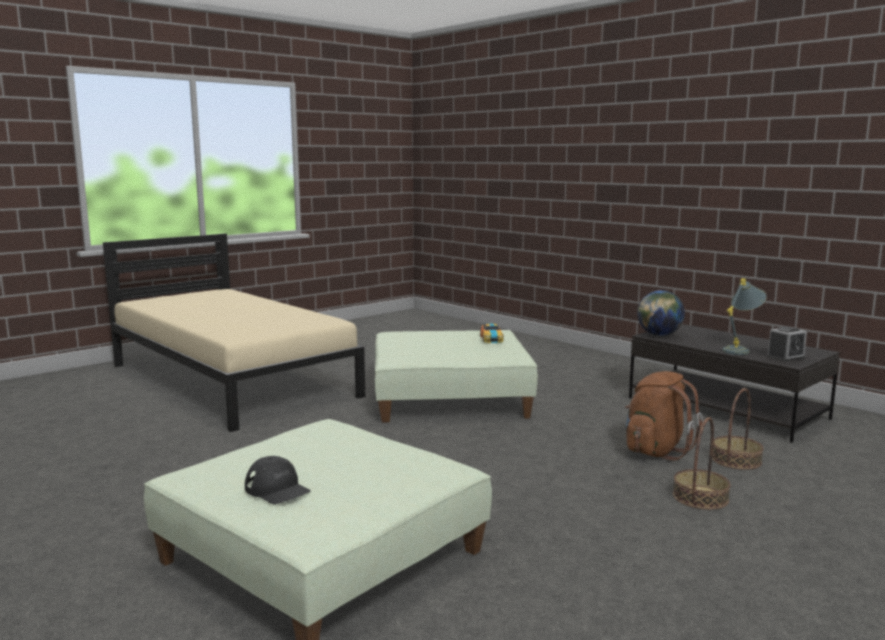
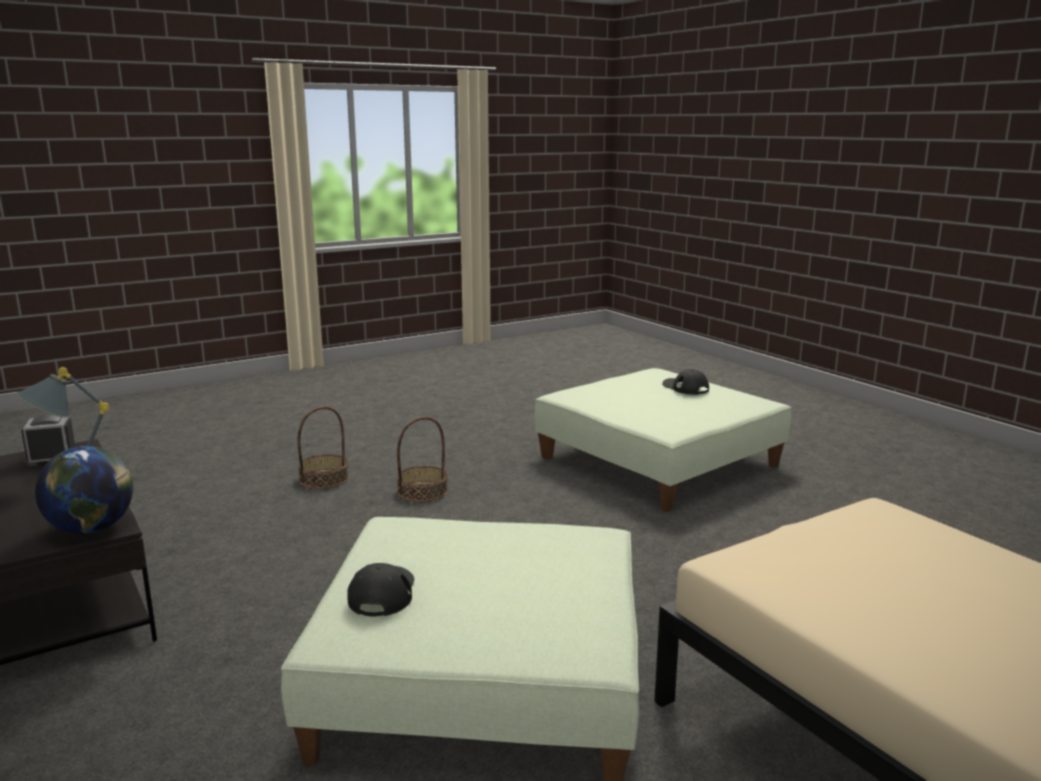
camera: 170 degrees left, 5 degrees up
toy car [480,323,504,343] -> black cap [347,563,414,617]
brown backpack [625,371,703,461] -> none
basket [712,388,764,470] -> basket moved to [397,417,448,502]

